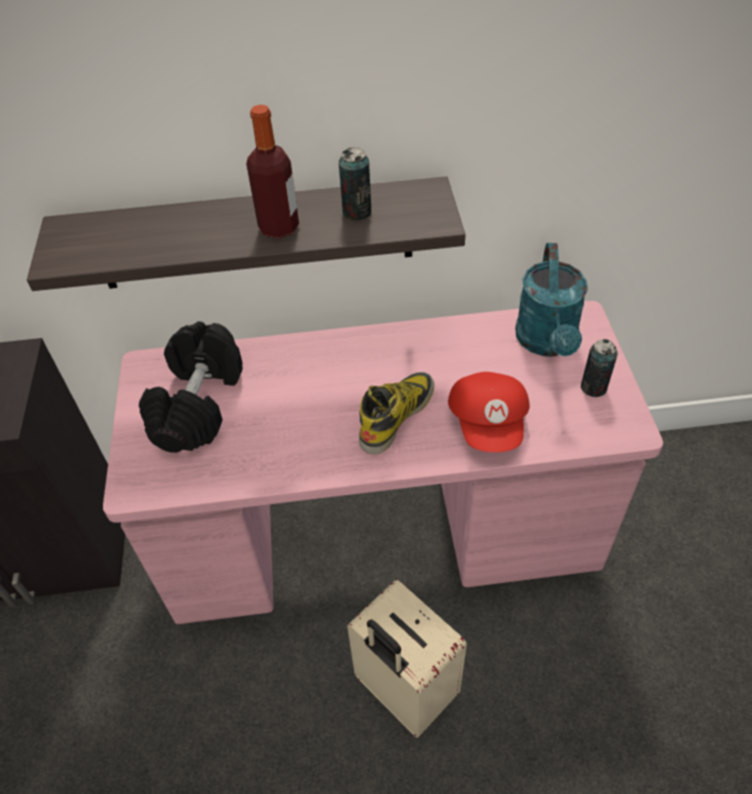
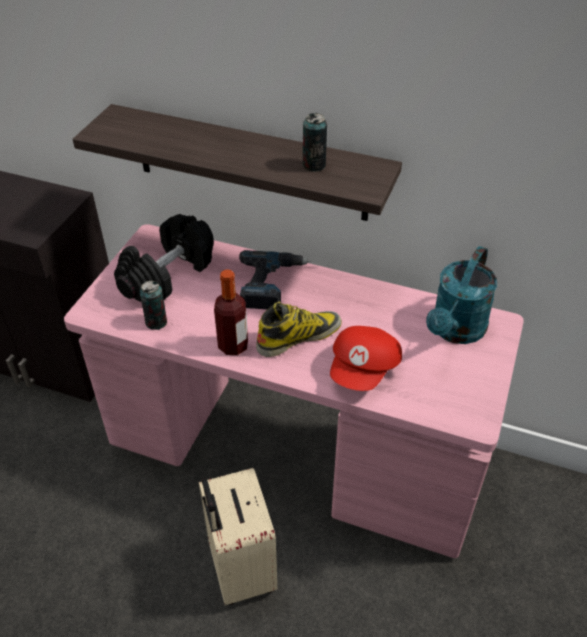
camera: 25 degrees right, 5 degrees down
bottle [246,105,299,239] -> bottle moved to [214,270,248,355]
can [581,339,618,397] -> can moved to [140,281,167,330]
none -> power drill [239,250,310,309]

